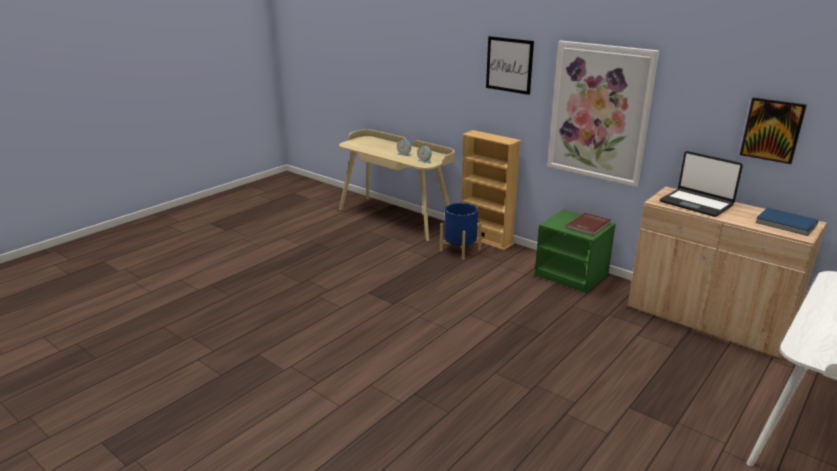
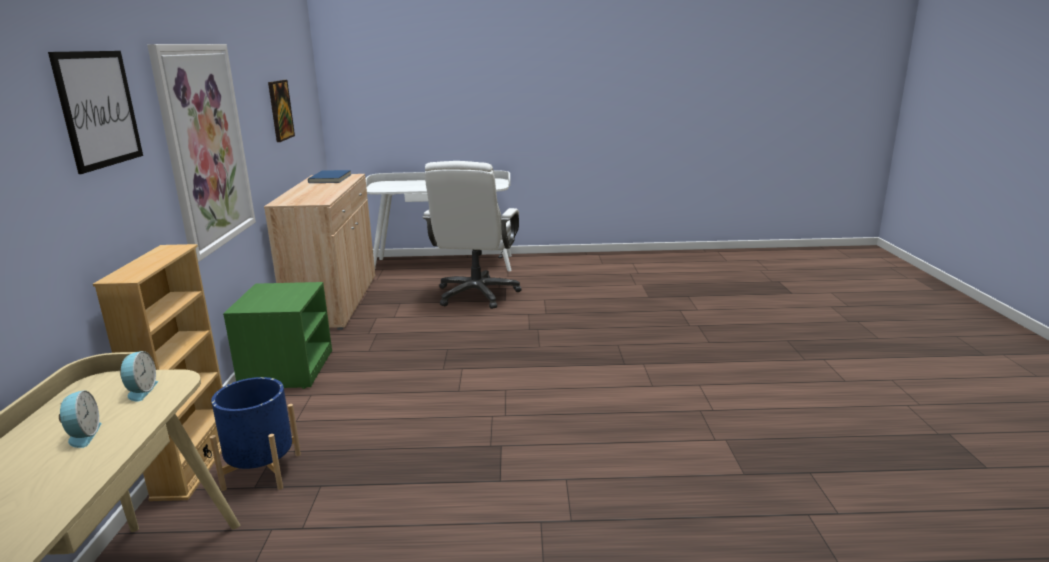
camera: 130 degrees left, 5 degrees down
red book [566,213,611,236] -> none
laptop [660,151,743,217] -> none
none -> white office chair [422,161,522,309]

